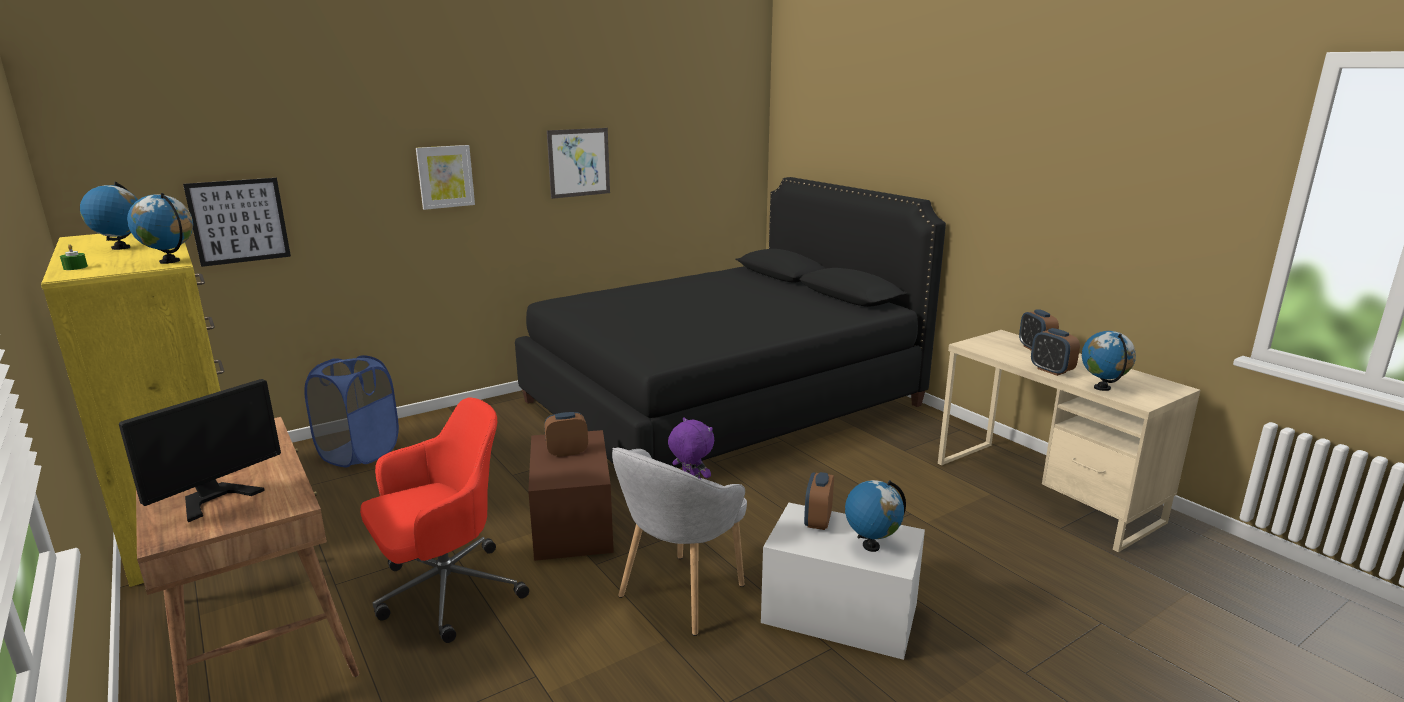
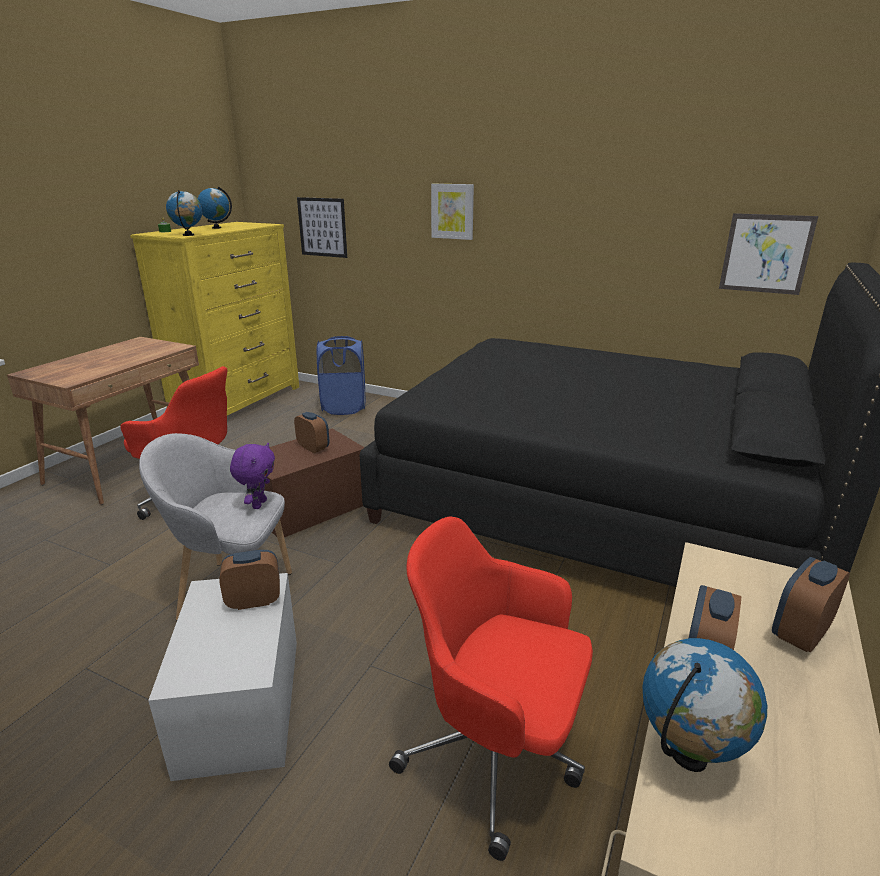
camera: 60 degrees right, 5 degrees up
monitor [119,379,281,522] -> none
picture [547,128,610,199] -> picture moved to [719,213,818,295]
globe [845,480,906,552] -> none
none -> red office chair [389,517,593,861]

